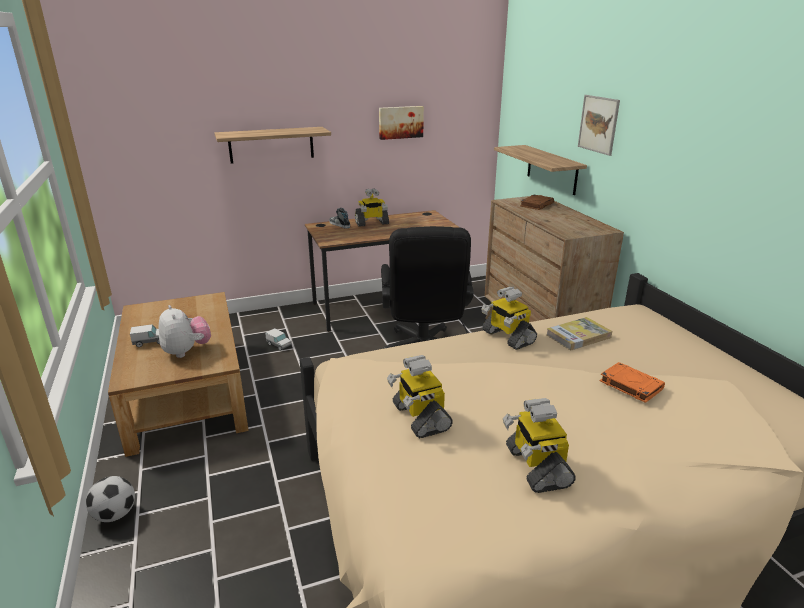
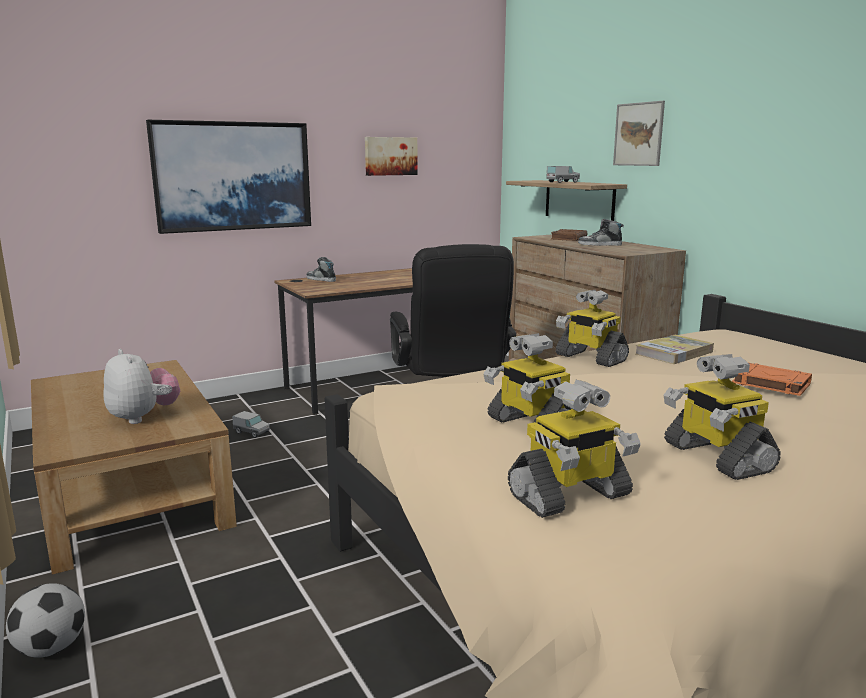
camera: 10 degrees left, 10 degrees down
toy truck [130,325,160,347] -> toy truck moved to [546,166,580,183]
shelf [214,127,331,163] -> picture [146,120,311,234]
toy robot [355,188,389,227] -> toy robot moved to [508,380,641,518]
none -> shoe [578,219,624,246]

